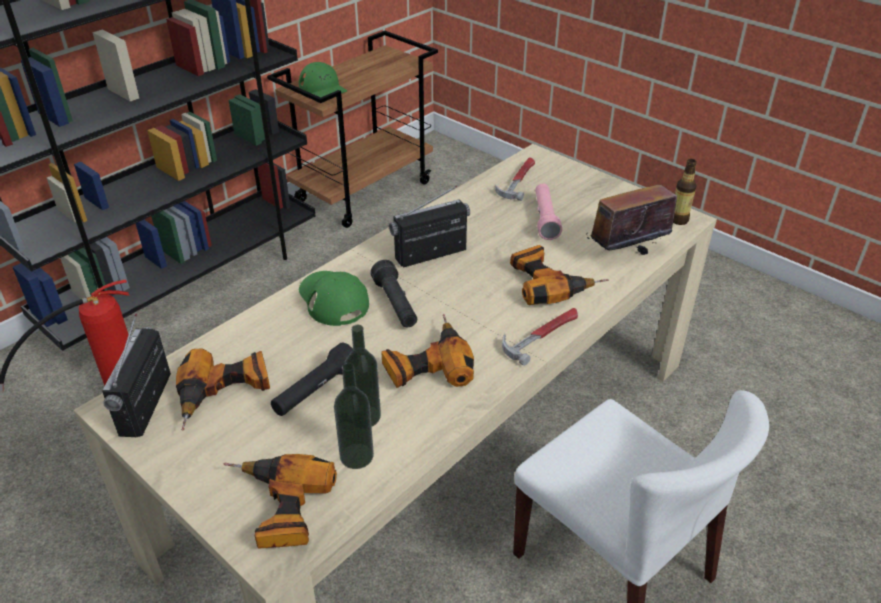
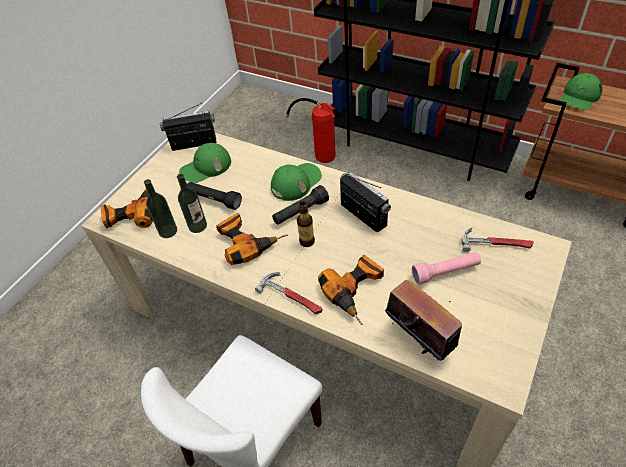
camera: 80 degrees right, 10 degrees up
power drill [176,348,270,431] -> green cap [179,143,231,183]
bottle [673,159,697,225] -> bottle moved to [297,201,315,247]

